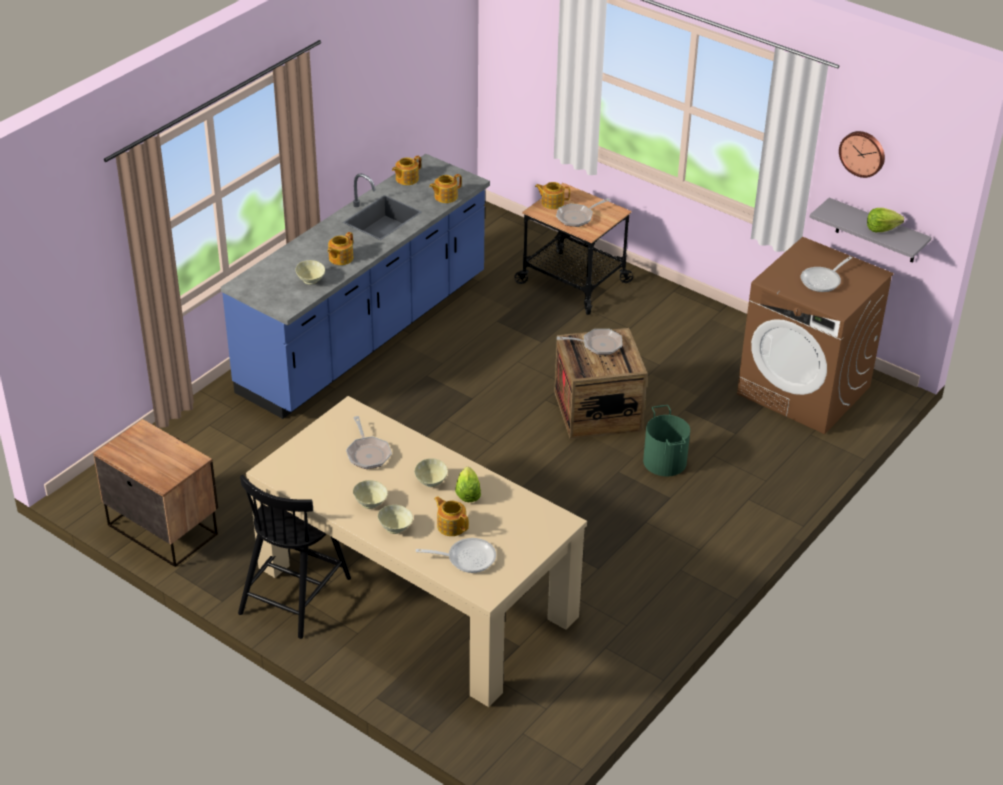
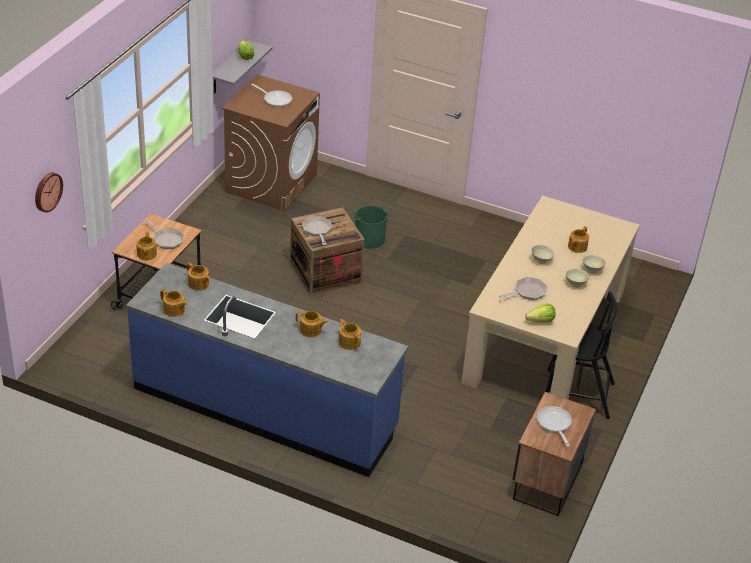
camera: 105 degrees left, 0 degrees up
beige bowl [296,260,325,285] -> teapot [339,319,361,350]
frying pan [416,538,496,573] -> frying pan moved to [537,406,572,447]
lettuce [455,467,481,502] -> lettuce moved to [525,304,555,323]
wall clock [839,131,885,178] -> wall clock moved to [35,172,63,213]

